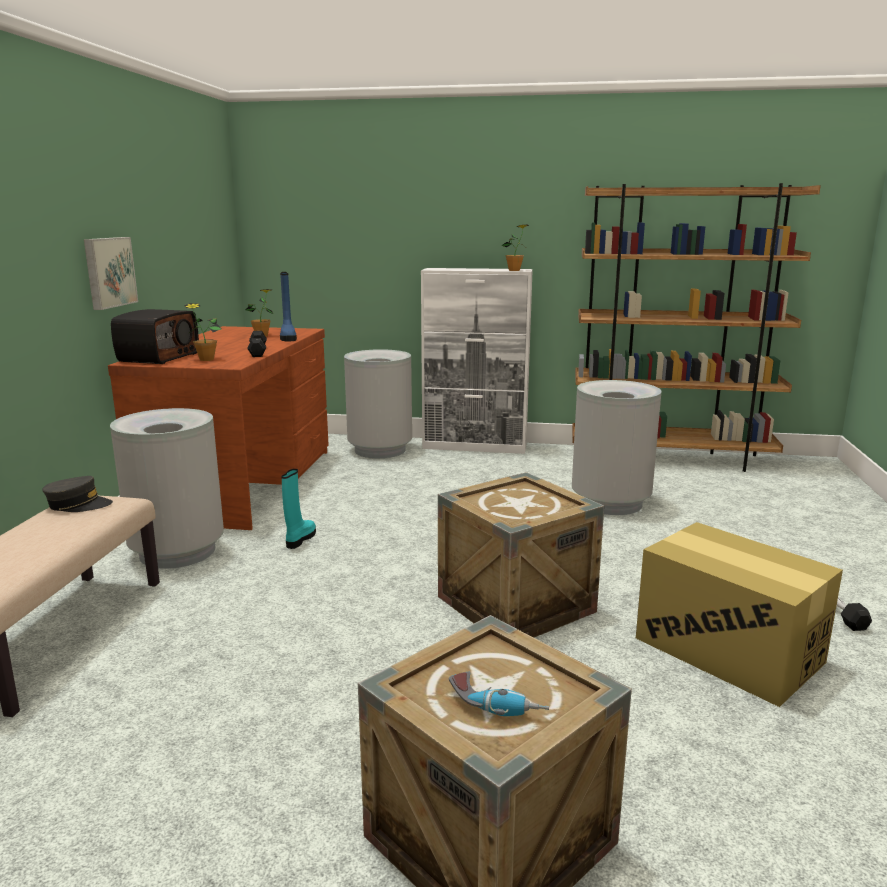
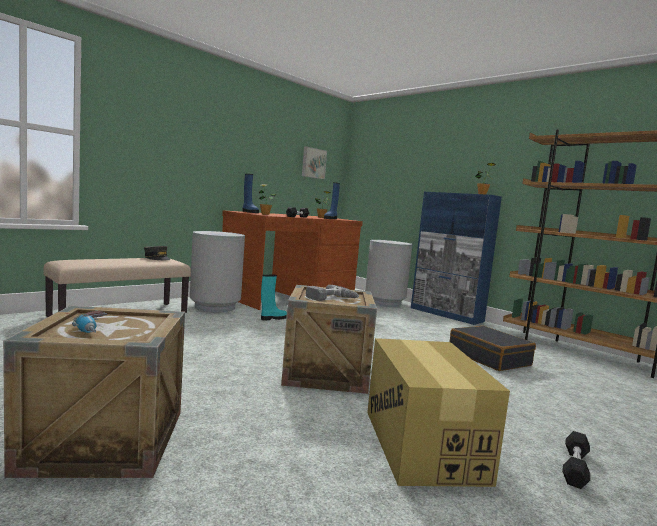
camera: 35 degrees right, 10 degrees down
picture [84,237,138,310] -> picture moved to [302,146,327,179]
radio [111,309,199,364] -> blue boot [243,174,259,213]
white cabinet [421,268,533,454] -> blue cabinet [411,192,502,325]
grey trash can [572,380,662,515] -> black suitcase [449,326,536,371]
none -> power drill [306,285,359,301]

